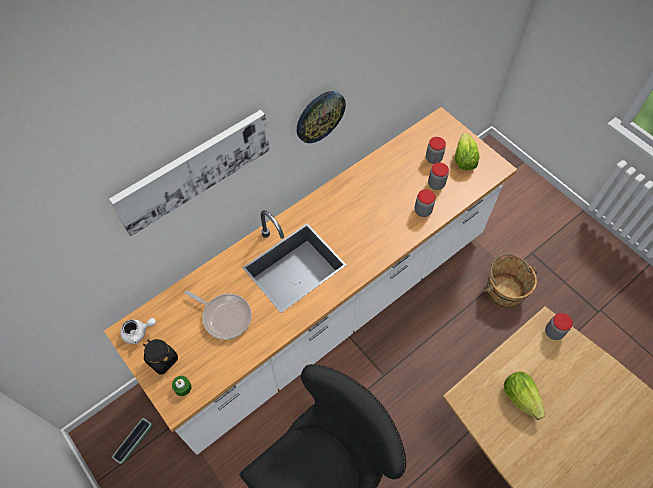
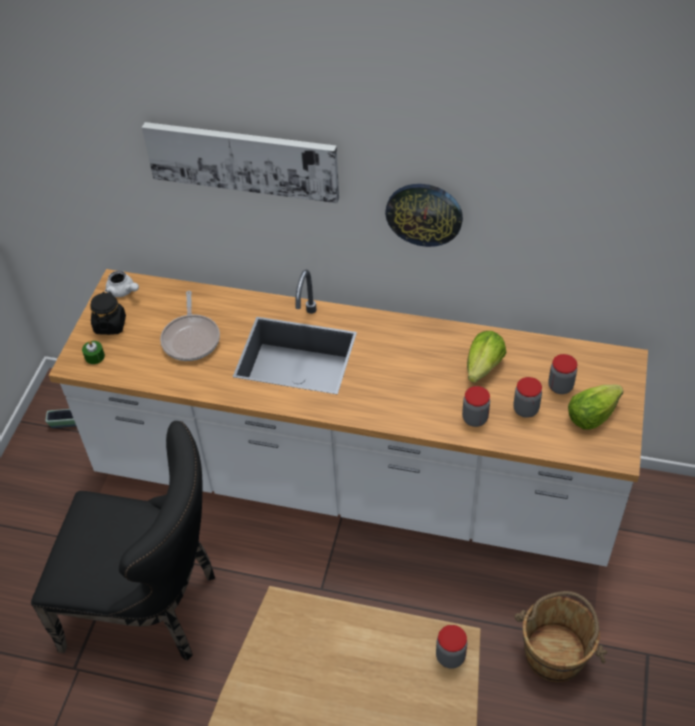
camera: 55 degrees right, 10 degrees down
lettuce [504,372,545,420] -> lettuce moved to [467,331,506,383]

